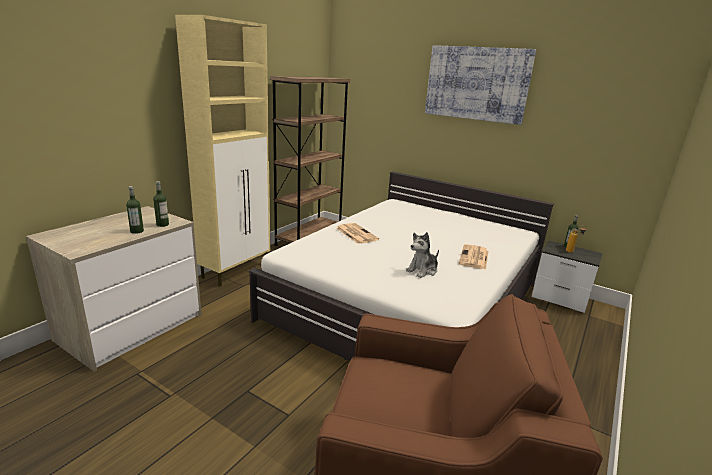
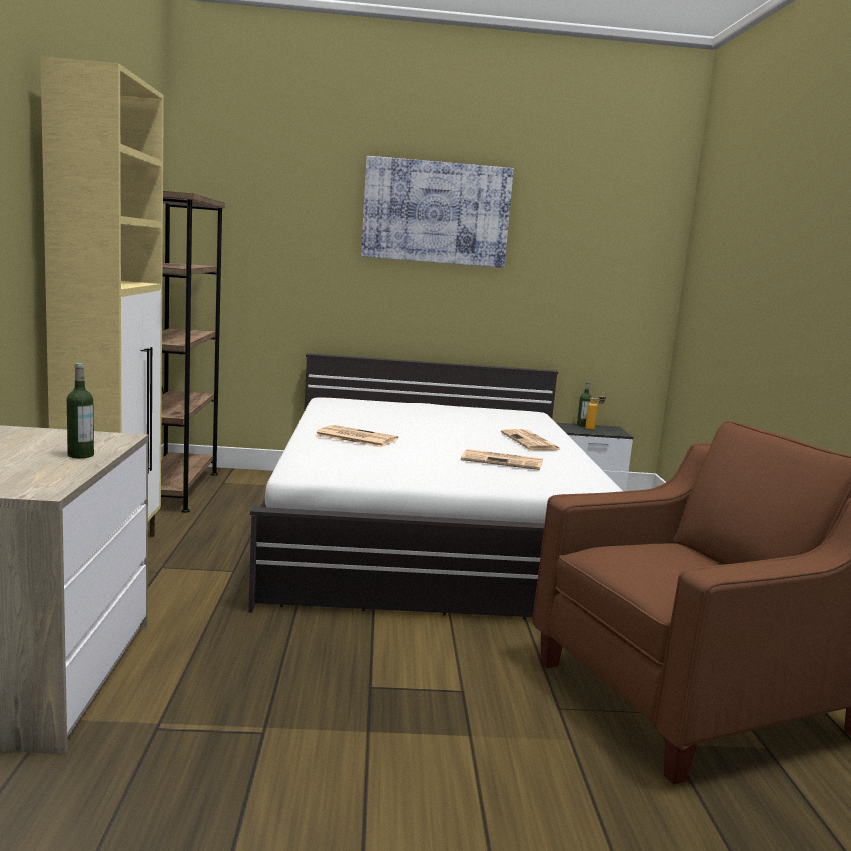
camera: 35 degrees left, 10 degrees down
bottle [153,181,169,227] -> none
plush toy [406,232,439,278] -> newspaper [461,449,543,470]

